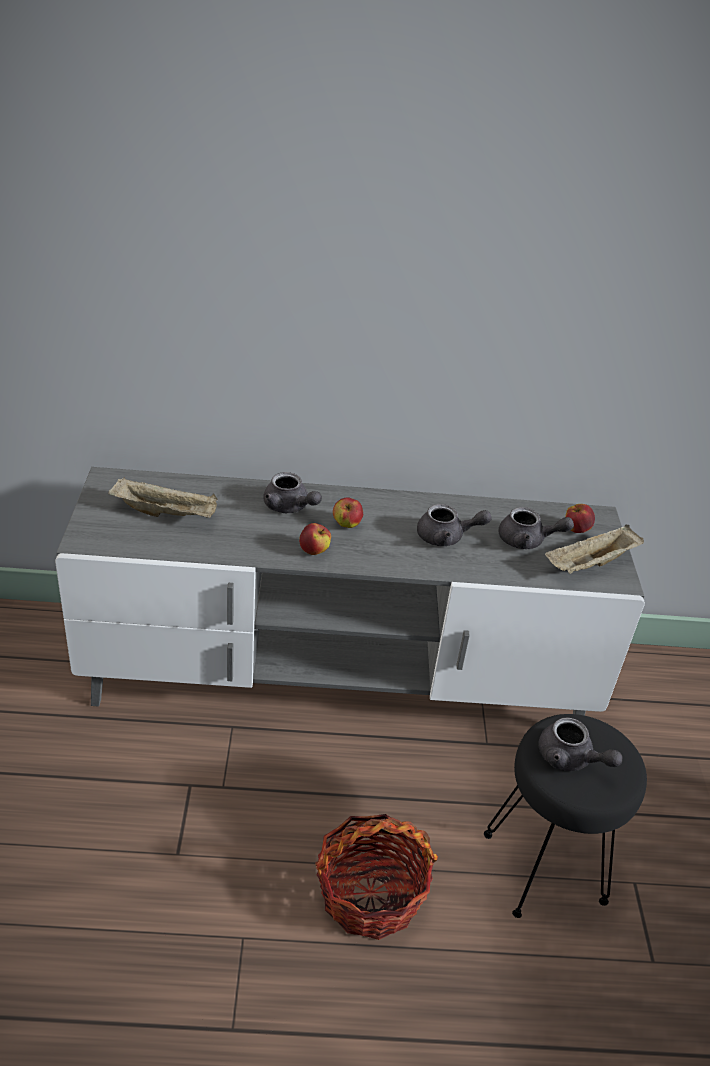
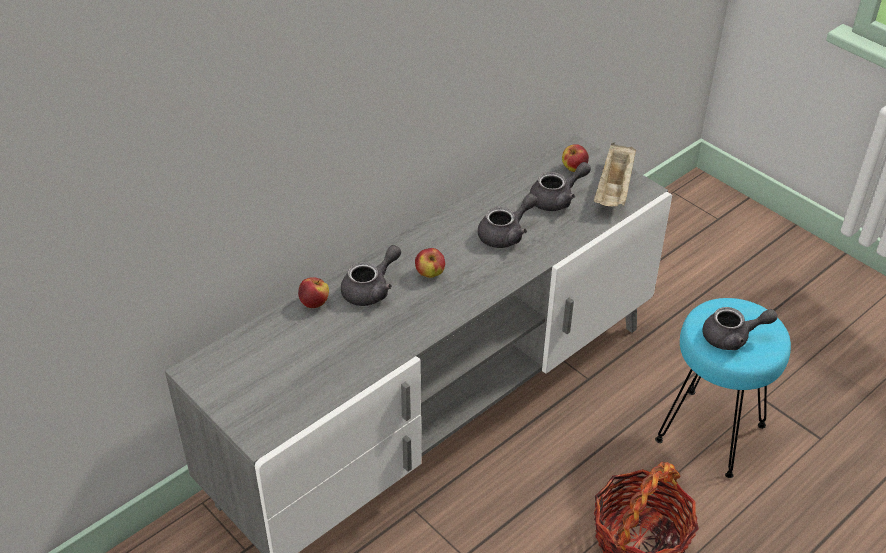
camera: 40 degrees left, 5 degrees up
beige tray [109,477,217,518] -> none
grey teapot [263,472,322,513] -> grey teapot turned 45 degrees counterclockwise [341,245,401,306]
apple [299,523,331,555] -> apple moved to [298,277,329,308]
black stool [484,714,647,918] -> turquoise stool [655,298,791,478]

